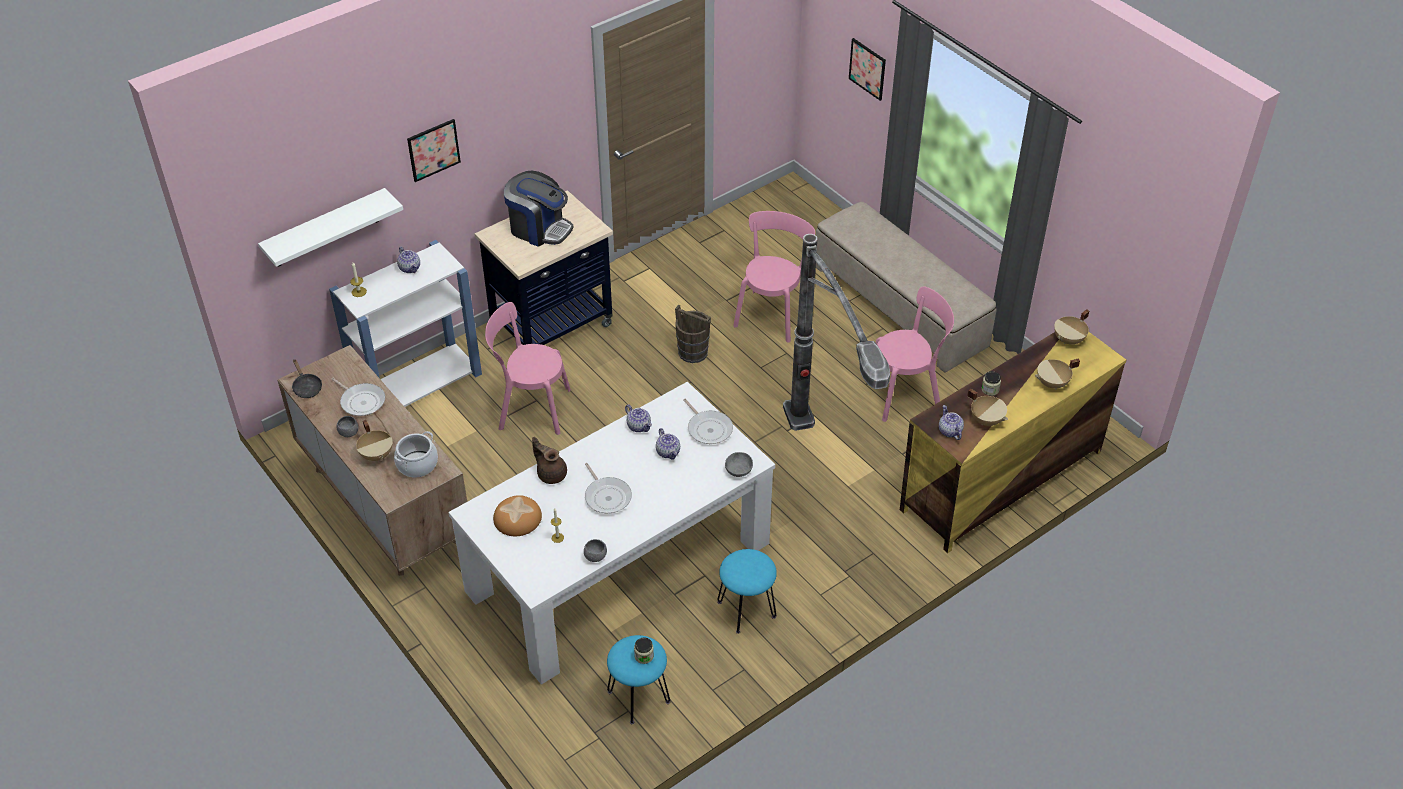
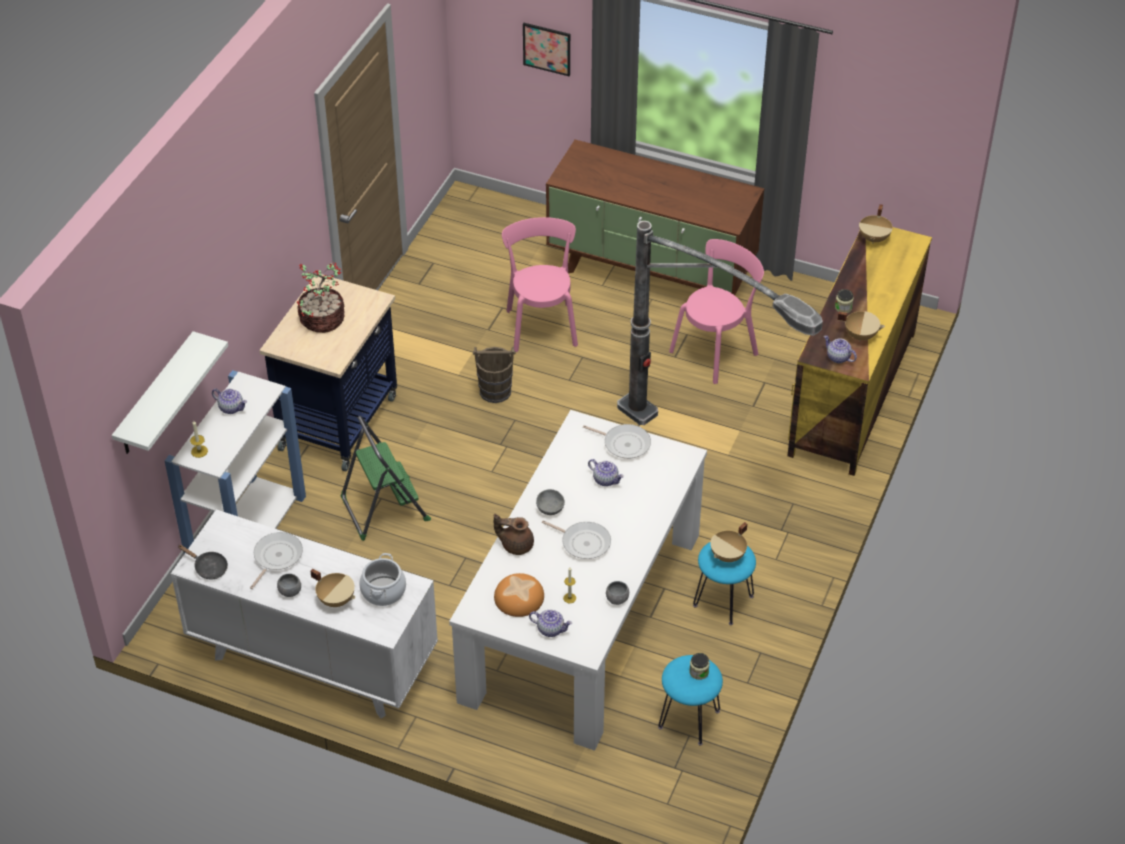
camera: 30 degrees left, 0 degrees up
green dresser [277,345,467,576] -> white dresser [171,509,438,718]
frying pan [331,378,385,416] -> frying pan turned 75 degrees counterclockwise [250,532,303,589]
picture [407,119,461,182] -> none
pink chair [485,302,571,435] -> green step ladder [341,416,431,541]
coffee machine [504,171,573,247] -> potted plant [297,263,345,333]
teapot [625,404,652,432] -> teapot moved to [529,610,572,637]
grey bowl [725,452,753,477] -> grey bowl moved to [536,489,565,515]
beige bench [816,202,997,373] -> brown dresser [546,140,764,295]
beige cooking pot [1035,359,1080,389] -> beige cooking pot moved to [710,522,747,562]

